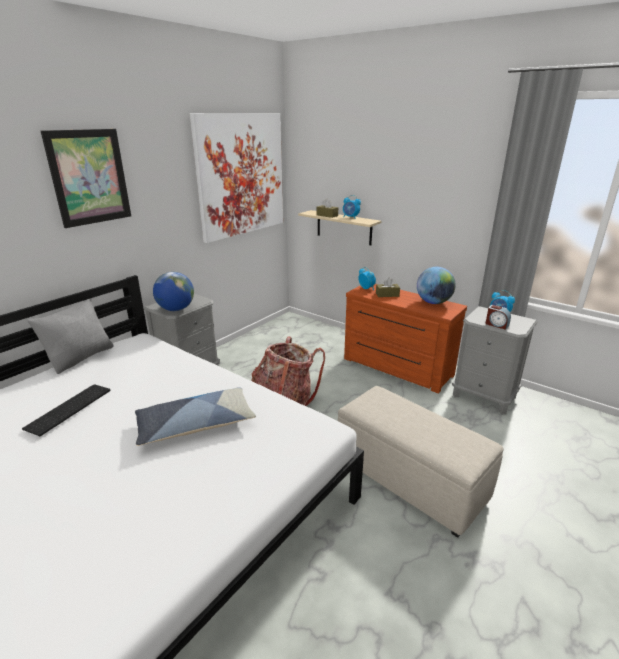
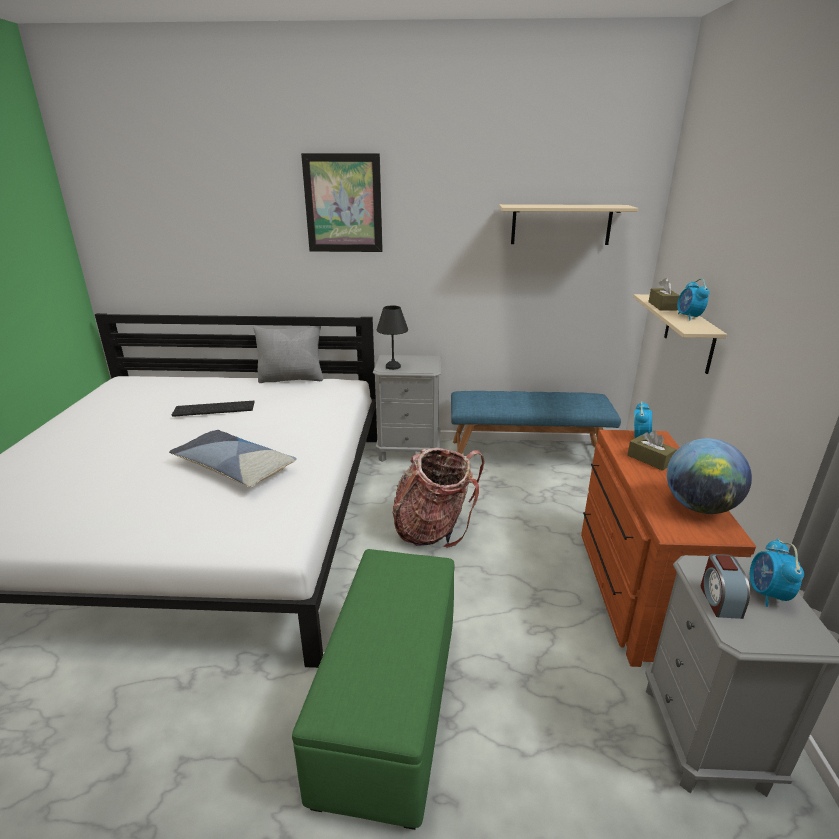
camera: 55 degrees right, 0 degrees up
globe [153,272,194,311] -> black table lamp [377,305,408,370]
picture [190,113,283,243] -> beige shelf [499,204,638,245]
beige ottoman [338,386,503,538] -> green ottoman [292,549,455,830]
none -> blue bench [451,391,621,454]

